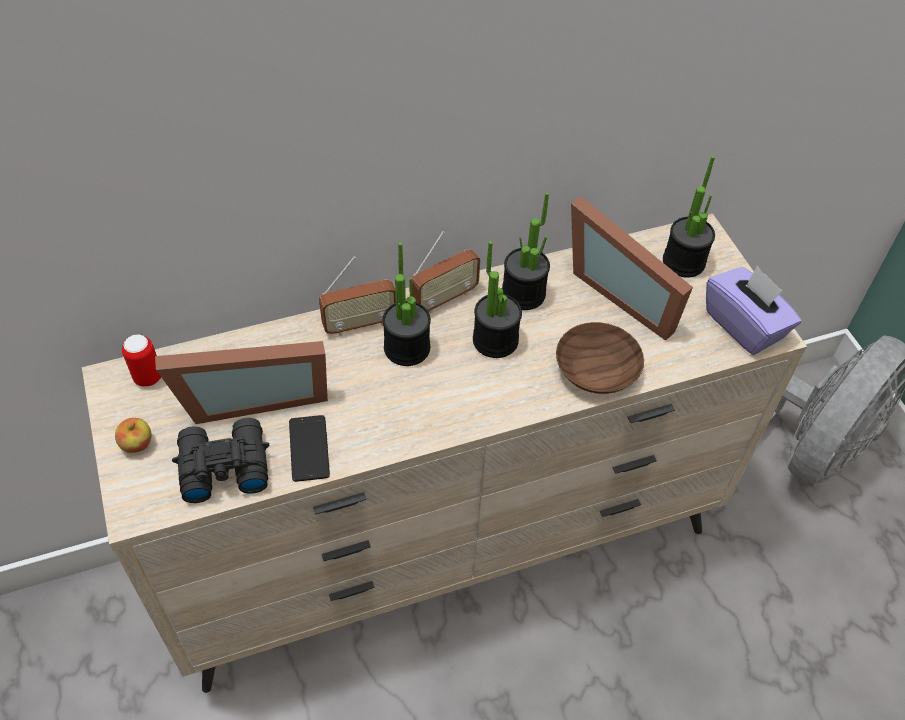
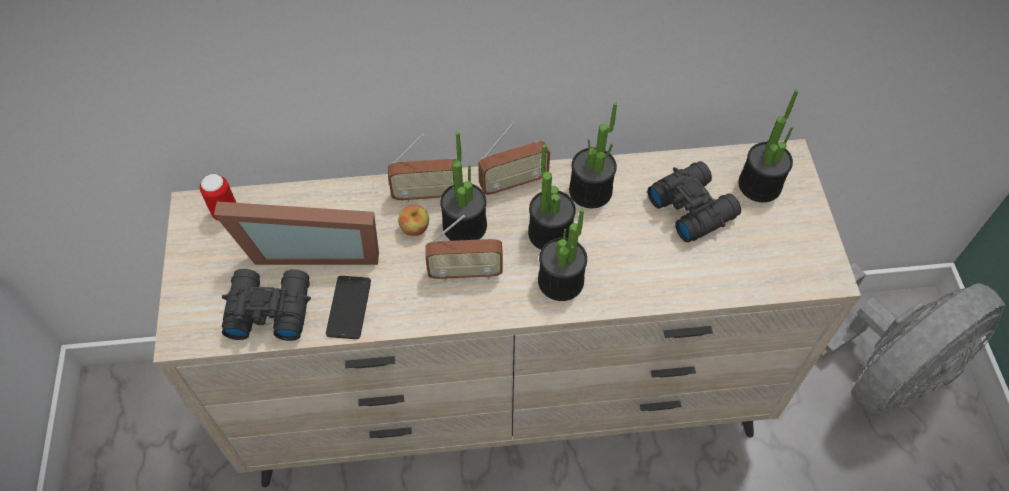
camera: 15 degrees right, 5 degrees up
apple [115,418,151,453] -> apple moved to [398,205,429,236]
brown bowl [556,322,644,394] -> none
picture frame [571,196,693,341] -> black binoculars [647,161,741,242]
purple tissue box [706,265,802,355] -> none
none -> radio [425,215,503,282]
none -> potted plant [538,208,587,301]

